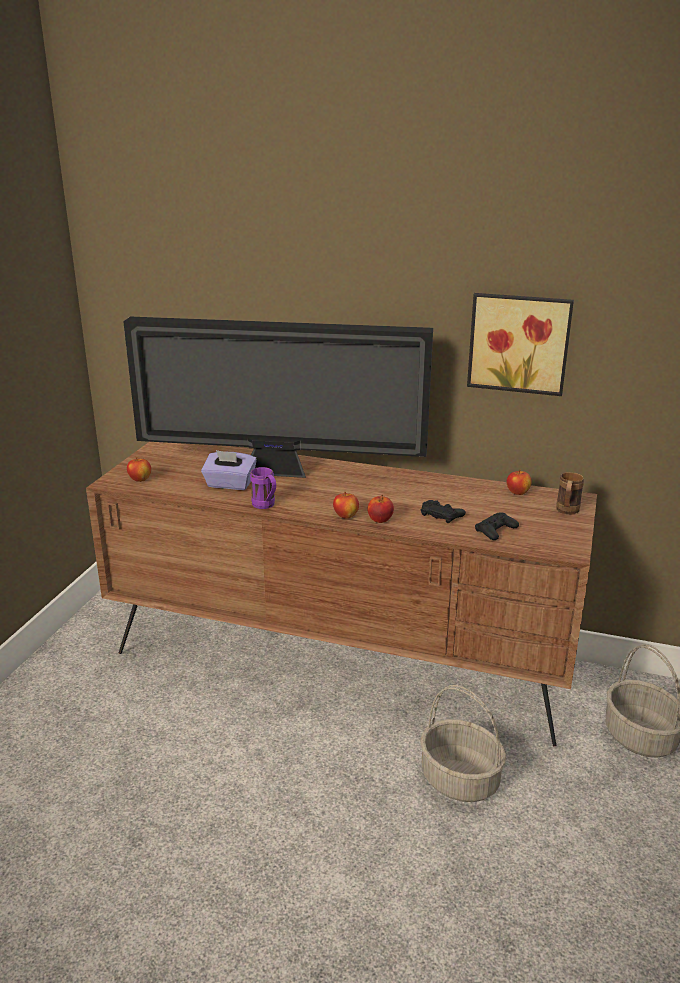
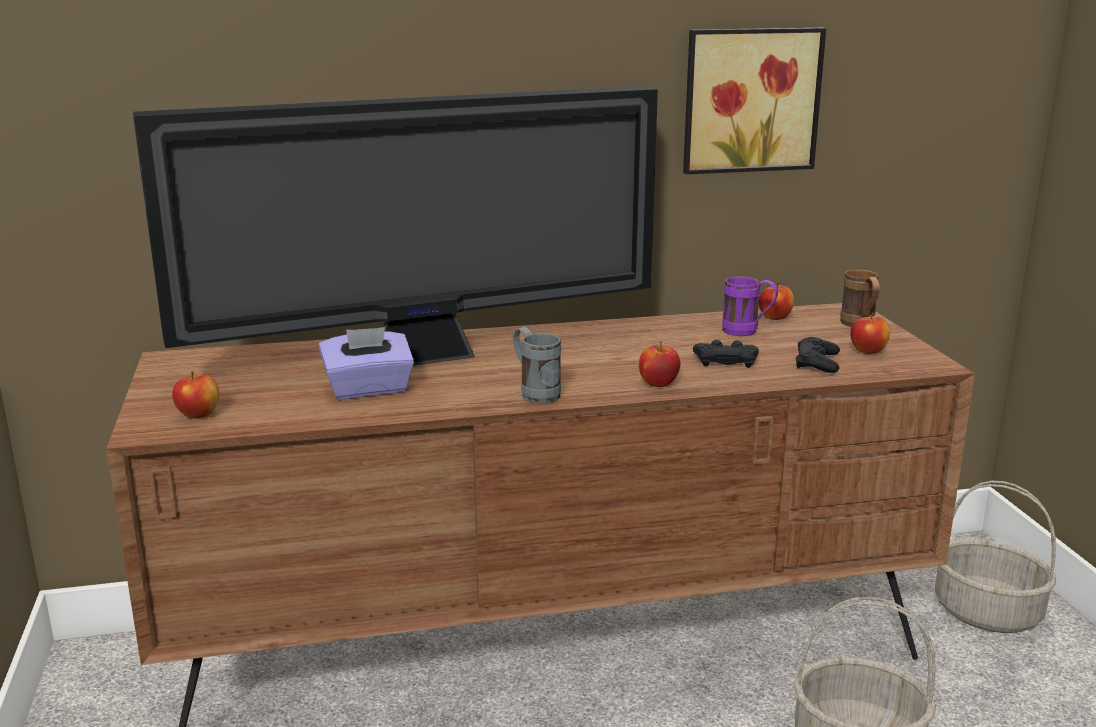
camera: 30 degrees left, 5 degrees down
purple mug [250,467,276,509] -> purple mug moved to [722,277,778,336]
apple [333,492,359,519] -> apple moved to [850,313,890,354]
none -> grey mug [513,327,561,404]

